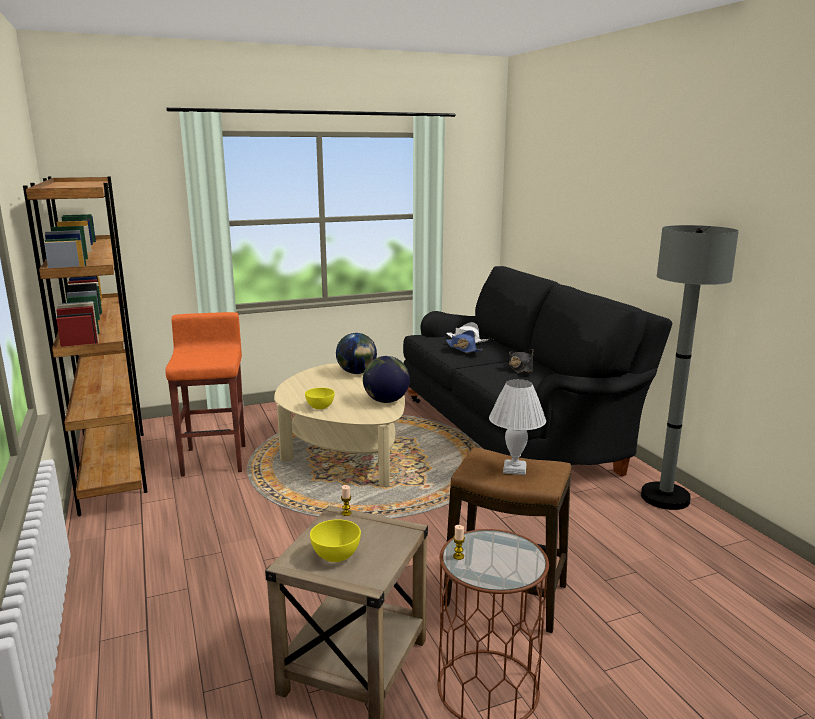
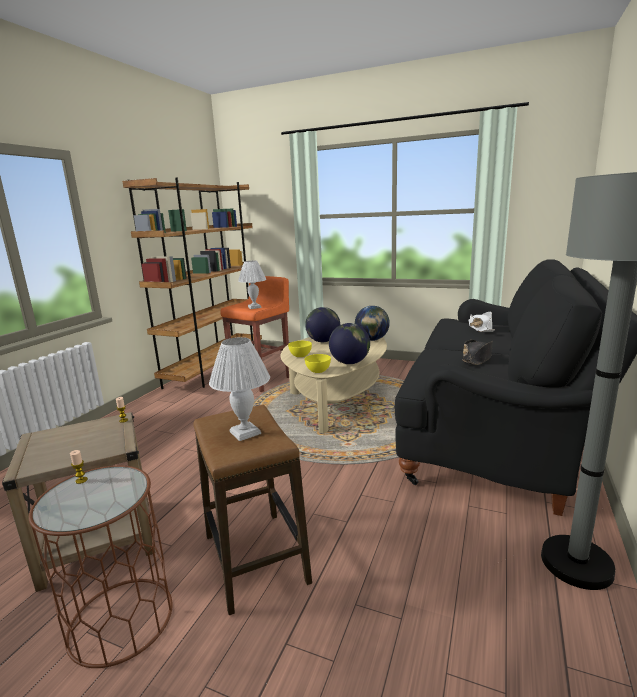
camera: 45 degrees right, 0 degrees up
yellow bowl [310,519,361,562] -> yellow bowl moved to [305,354,331,373]
blue hat [446,330,483,353] -> none
none -> white table lamp [238,261,266,309]
none -> globe [305,307,340,342]

